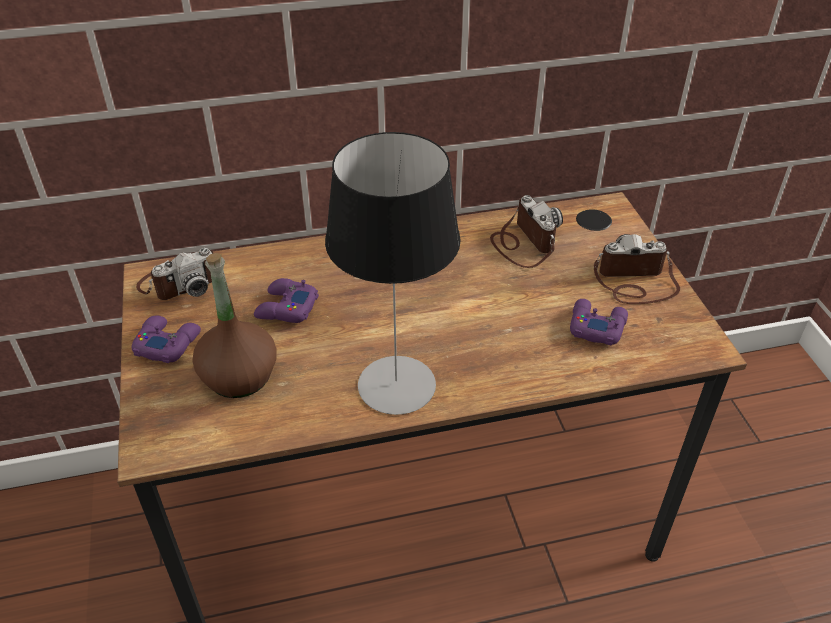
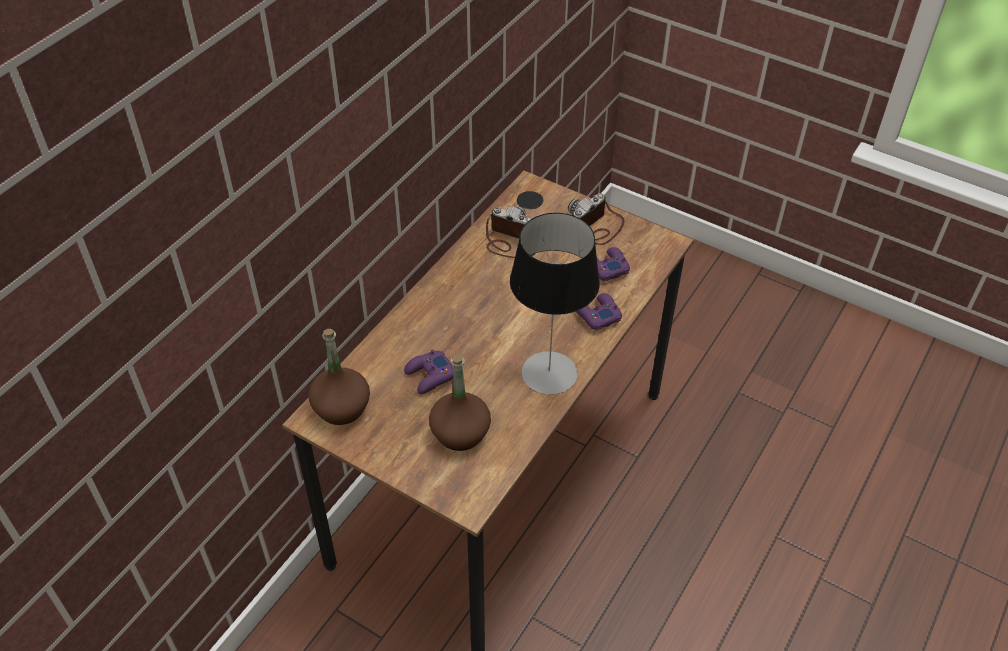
camera: 45 degrees left, 5 degrees up
purple game controller [132,315,201,363] -> purple game controller moved to [576,293,622,330]
camera [136,248,213,300] -> brown bottle [309,329,370,425]

